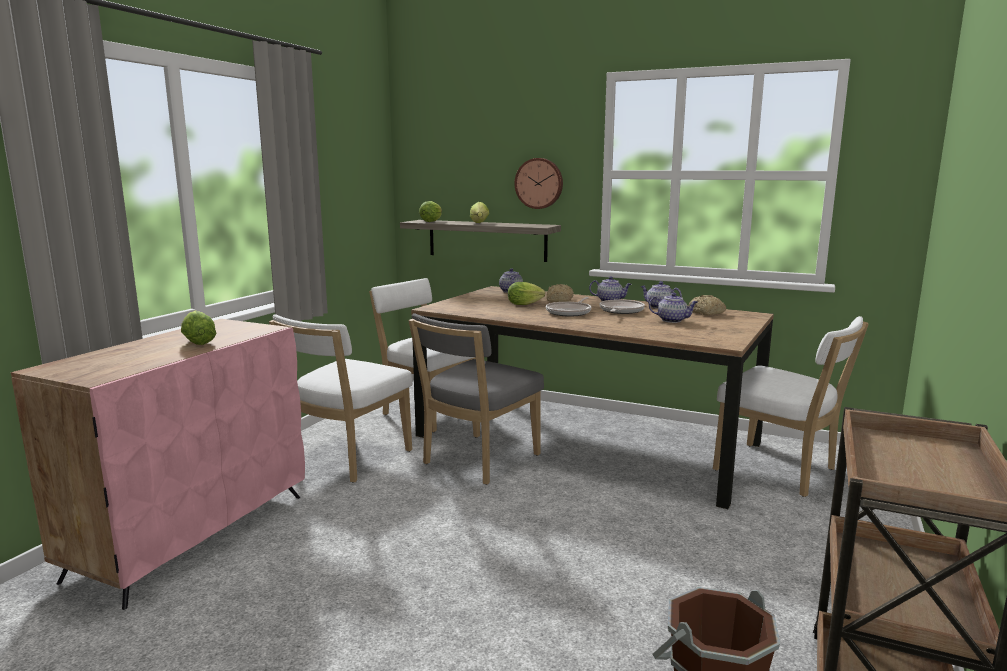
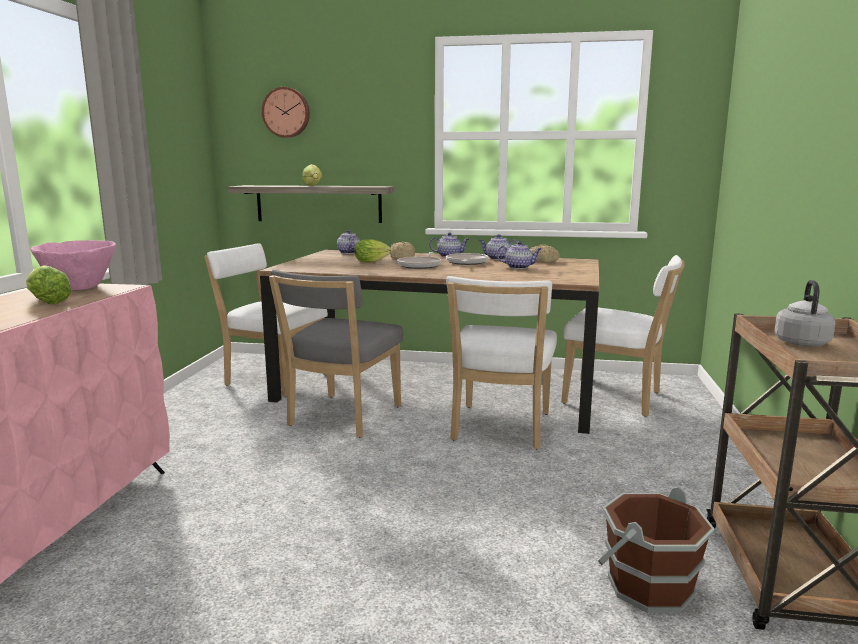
camera: 15 degrees left, 0 degrees up
white chair [269,315,412,483] -> white chair moved to [446,276,557,449]
lettuce [419,201,442,222] -> none
wall clock [515,158,563,209] -> wall clock moved to [262,87,310,138]
none -> pink bowl [30,240,116,290]
none -> grey kettle [774,280,835,347]

